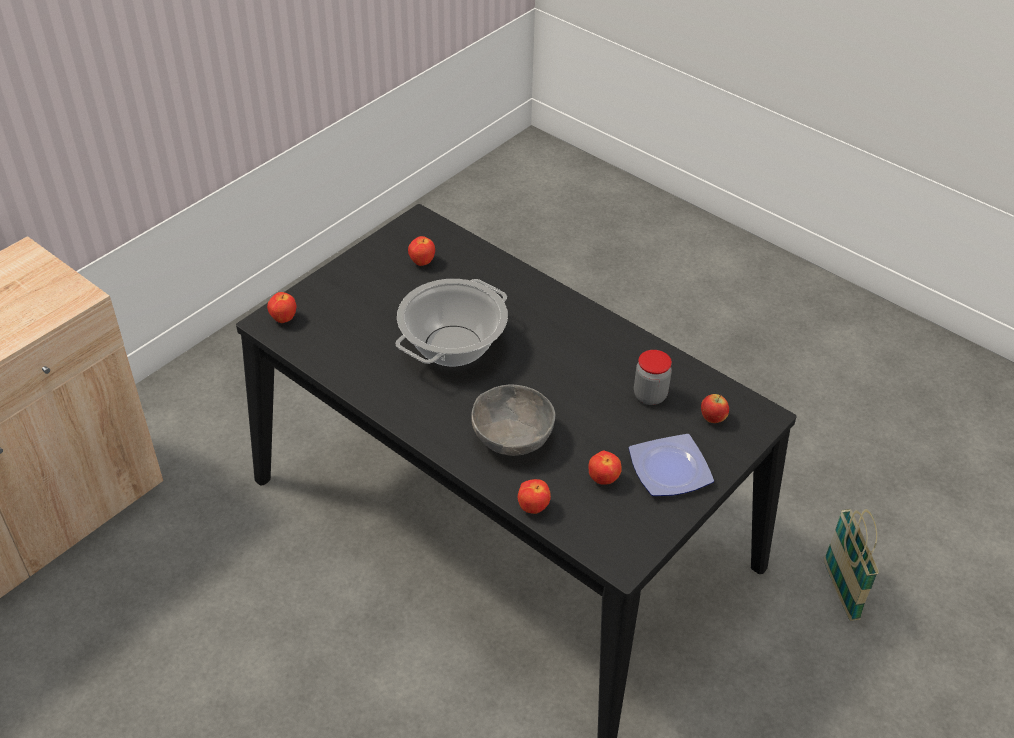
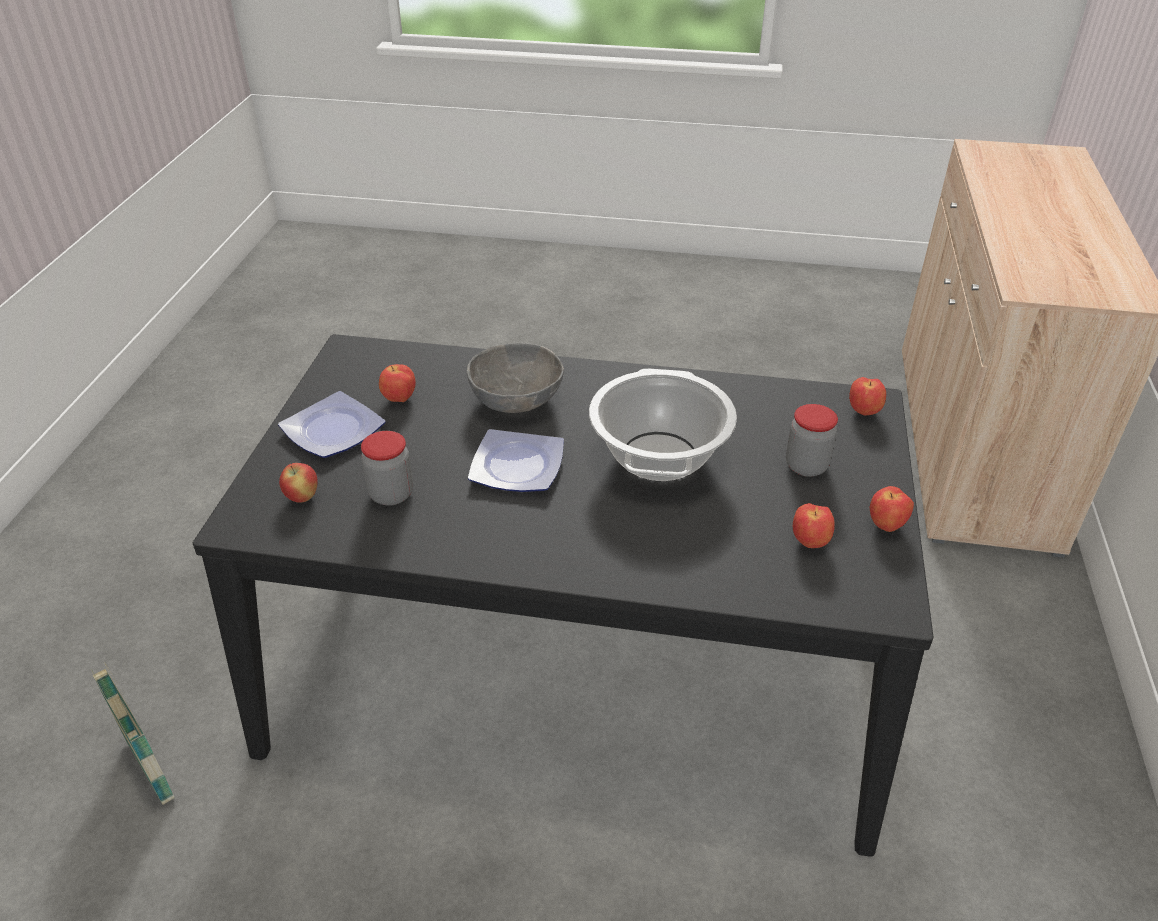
camera: 150 degrees right, 5 degrees down
apple [518,479,551,514] -> apple moved to [870,486,914,532]
none -> plate [468,429,564,492]
none -> jar [786,404,838,477]

